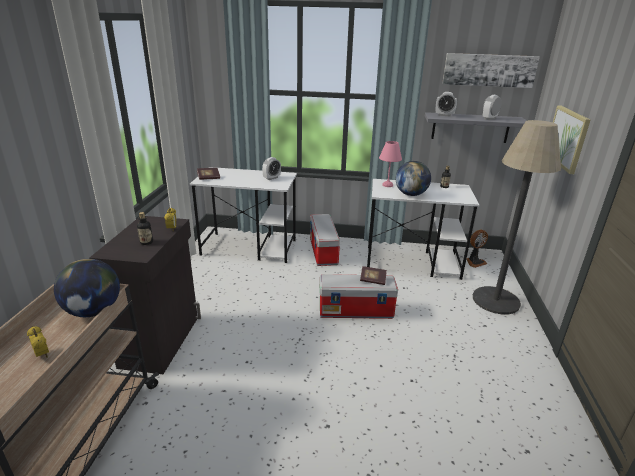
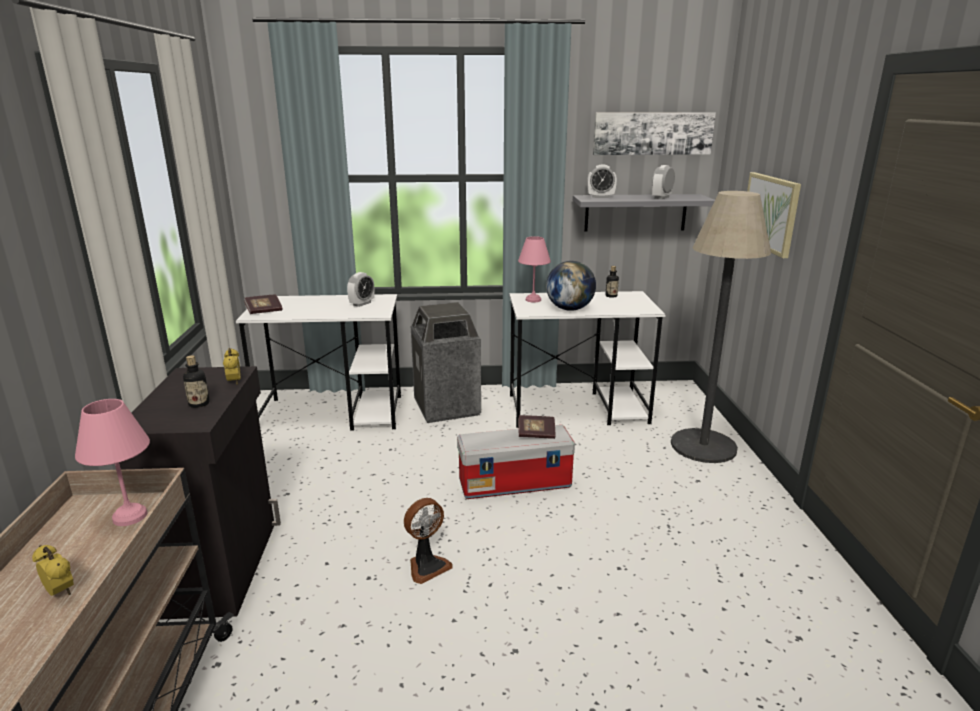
camera: 10 degrees left, 5 degrees down
globe [54,259,120,317] -> pink table lamp [75,399,150,526]
storage box [310,214,340,266] -> trash can [411,302,481,423]
fan [466,230,488,268] -> fan moved to [404,498,453,584]

